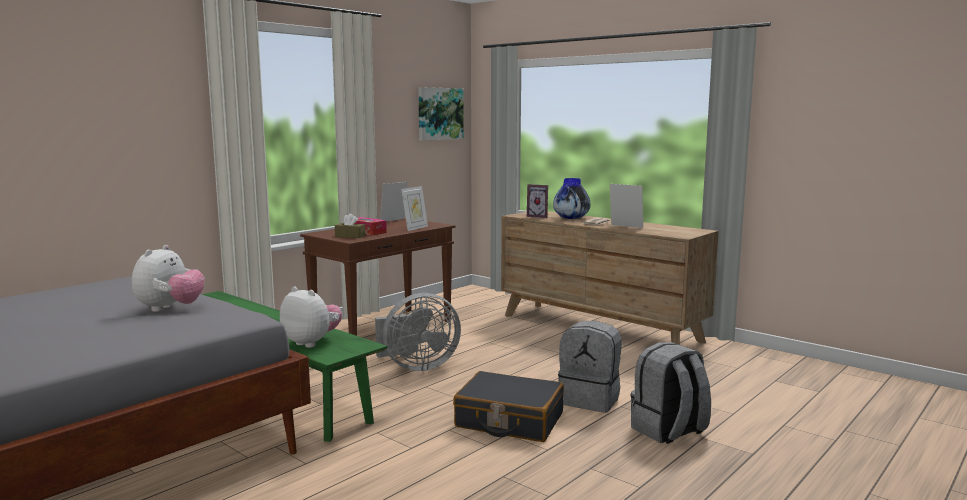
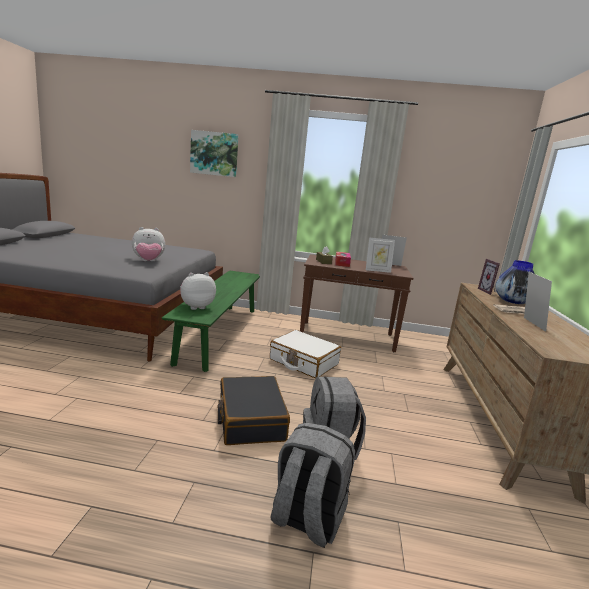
camera: 55 degrees right, 5 degrees up
plush toy [280,286,342,348] -> plush toy turned 120 degrees counterclockwise [180,272,216,310]
grey fan [375,293,461,371] -> white suitcase [270,330,341,378]
picture [418,87,464,141] -> picture moved to [190,130,239,177]

